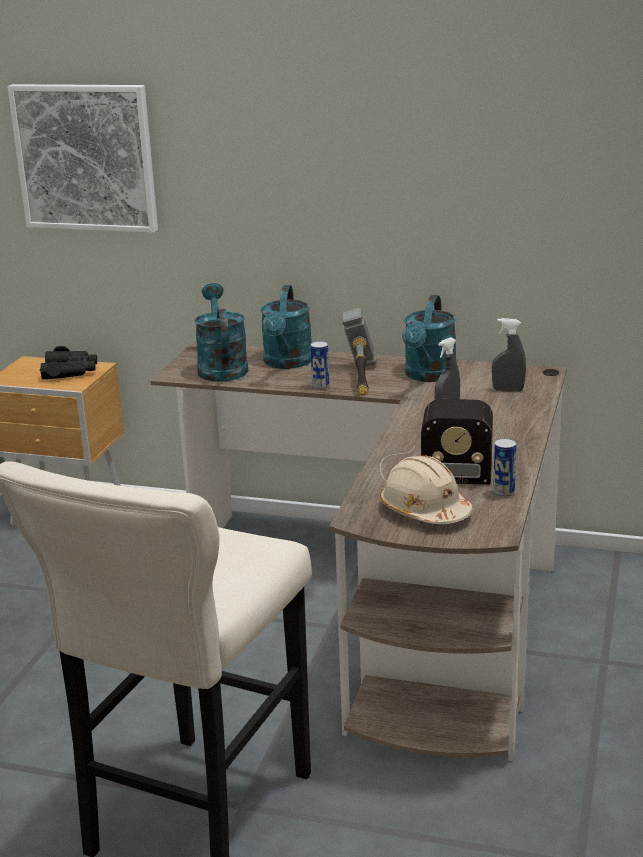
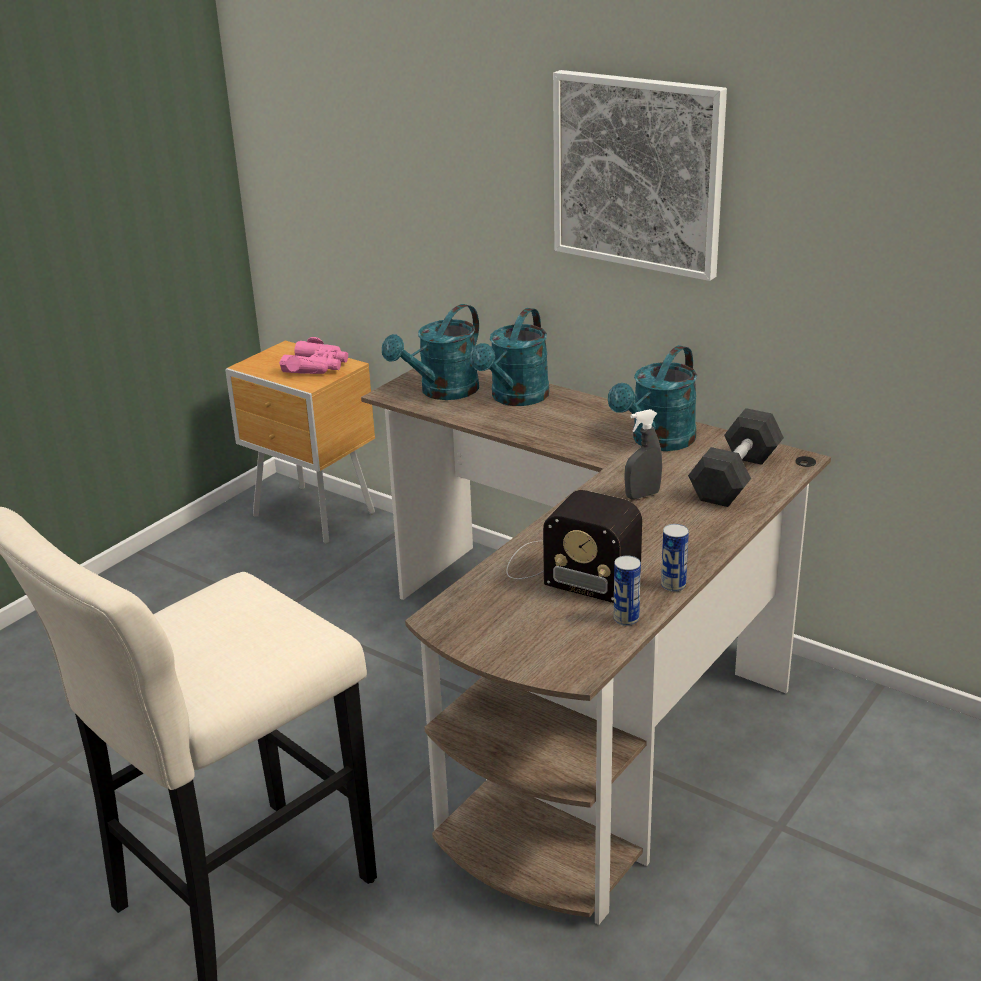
camera: 20 degrees right, 5 degrees up
picture [7,84,158,233] -> picture moved to [553,70,727,281]
black binoculars [40,346,97,379] -> pink binoculars [279,337,348,374]
turquoise watering can [194,283,248,382] -> turquoise watering can turned 150 degrees counterclockwise [382,304,479,400]
can [311,341,329,389] -> can moved to [661,524,689,592]
hammer [341,308,377,396] -> none
beige hard hat [380,455,472,524] -> none
grey spray bottle [492,318,526,392] -> grey dumbbell [688,408,784,507]

